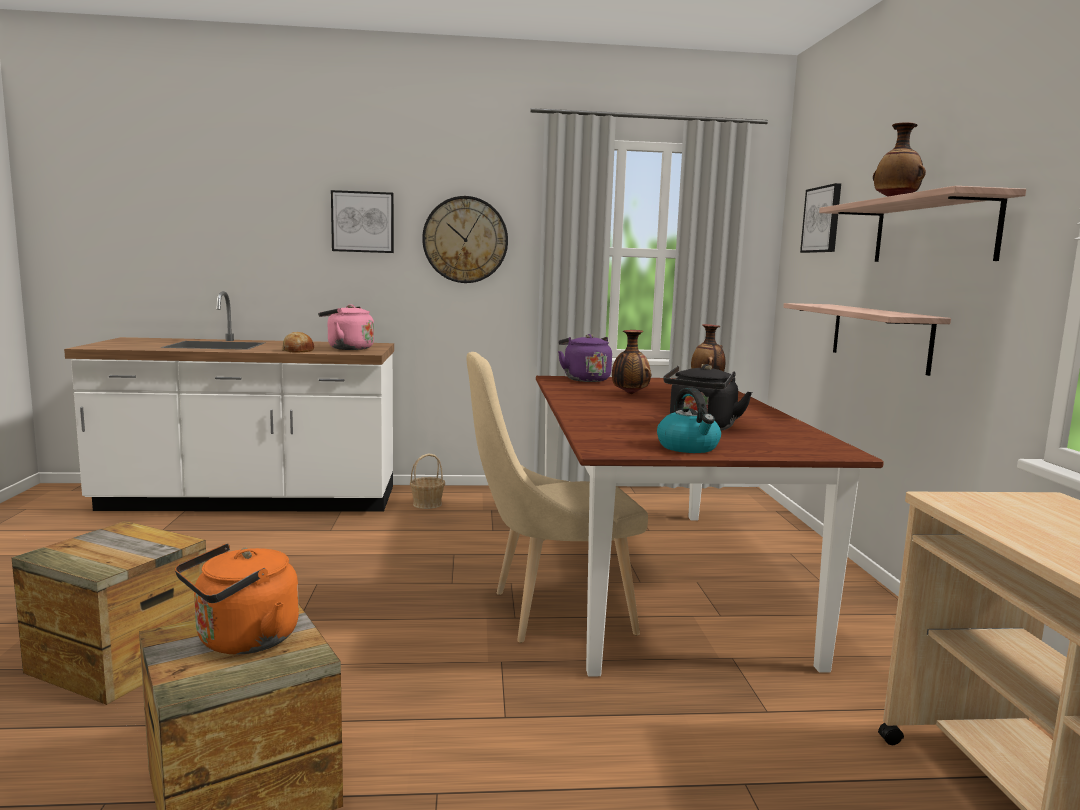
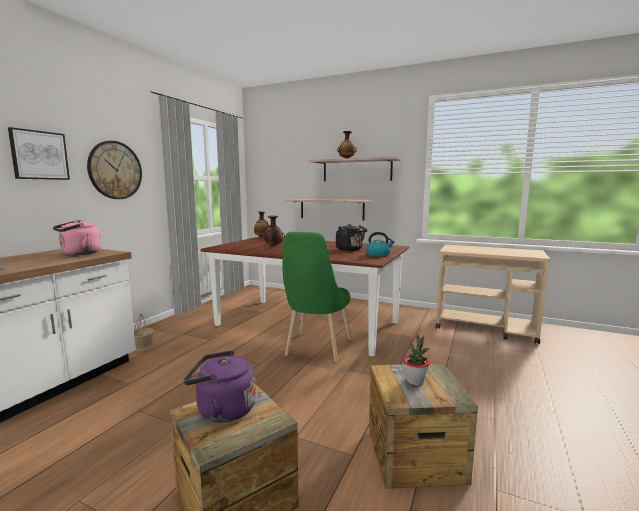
camera: 60 degrees left, 0 degrees up
orange kettle [175,543,299,654] -> potted plant [403,335,430,385]
bread [282,332,314,353] -> none
beige chair [466,352,648,643] -> green chair [282,232,351,362]
purple kettle [558,334,612,382] -> purple kettle moved to [183,350,256,423]
picture [800,183,841,253] -> none

